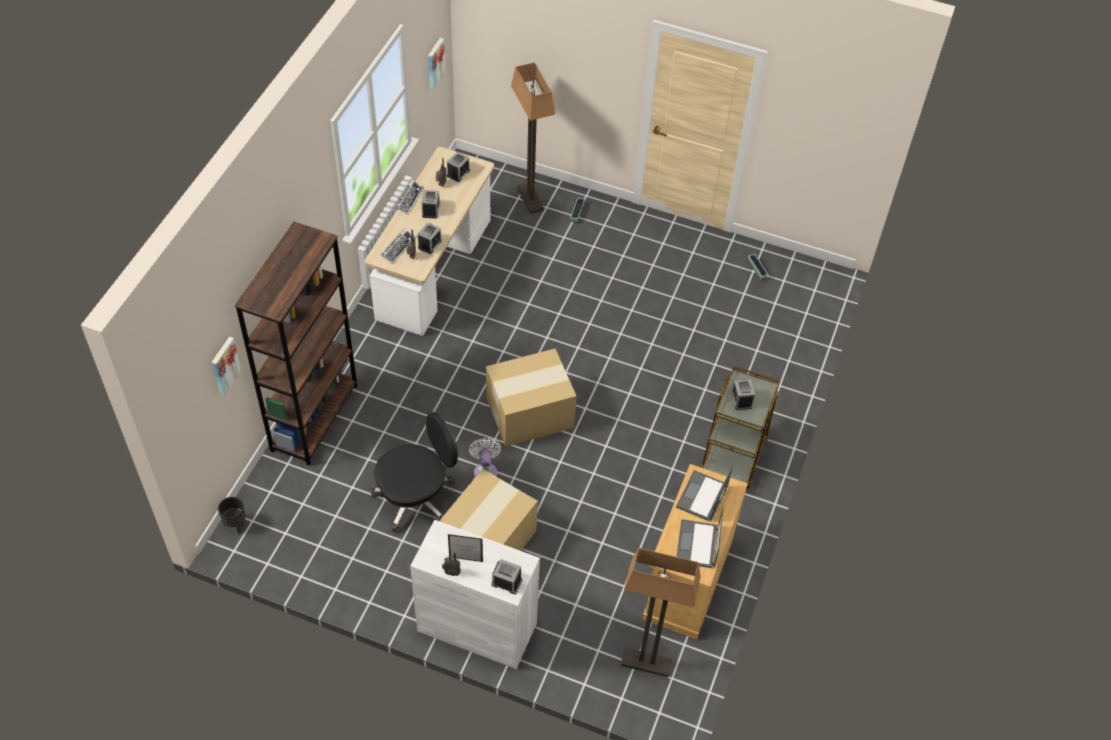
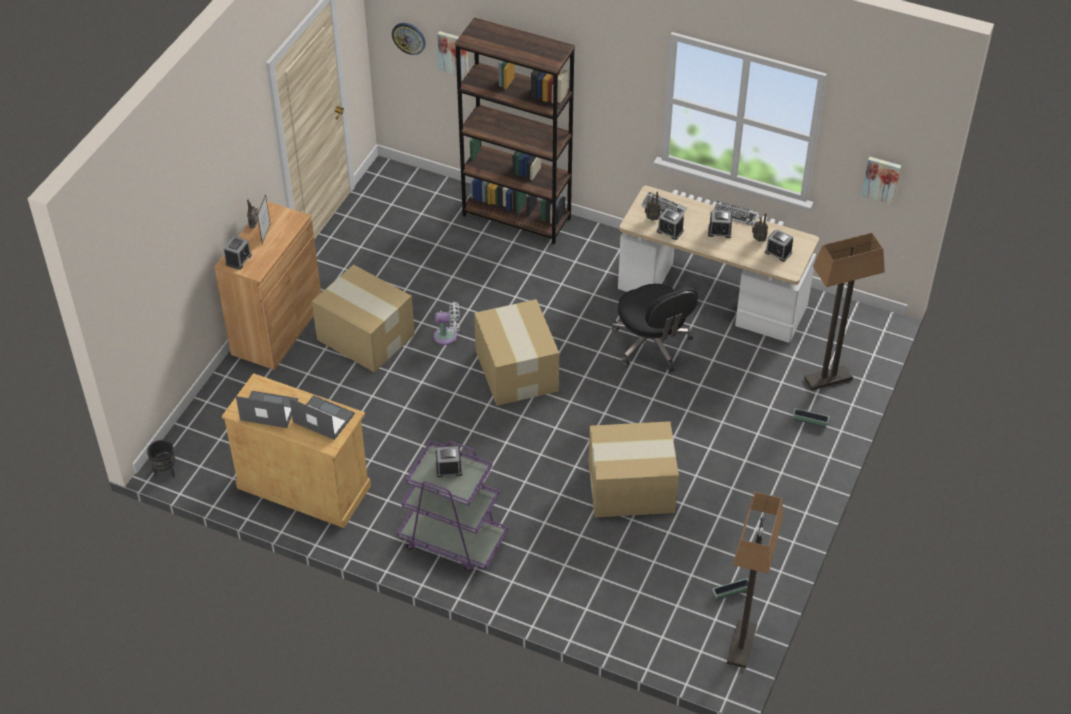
camera: 95 degrees right, 5 degrees down
black planter [218,497,245,534] -> black planter moved to [147,440,175,478]
black office chair [370,412,458,533] -> black office chair moved to [612,284,698,372]
white cabinet [410,520,540,669] -> brown cabinet [214,201,321,370]
floor lamp [621,548,701,677] -> floor lamp moved to [727,492,784,669]
brown cart [700,366,780,489] -> purple cart [397,440,508,571]
none -> wall clock [392,23,426,55]
none -> cardboard box [588,421,679,517]

